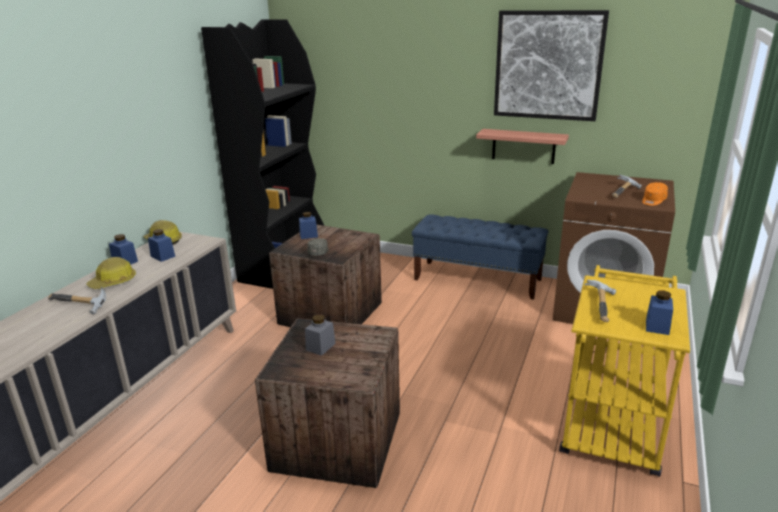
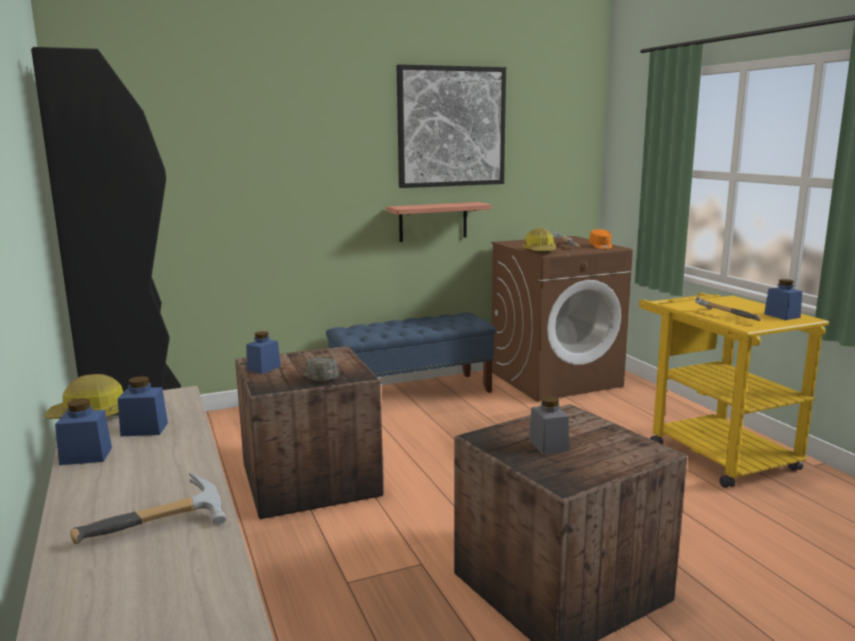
camera: 45 degrees left, 10 degrees down
hard hat [86,257,136,289] -> hard hat moved to [523,228,556,251]

